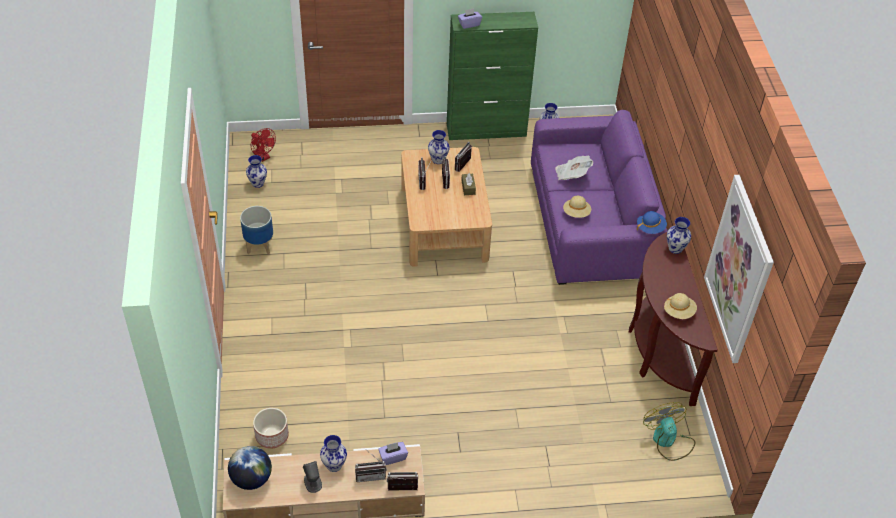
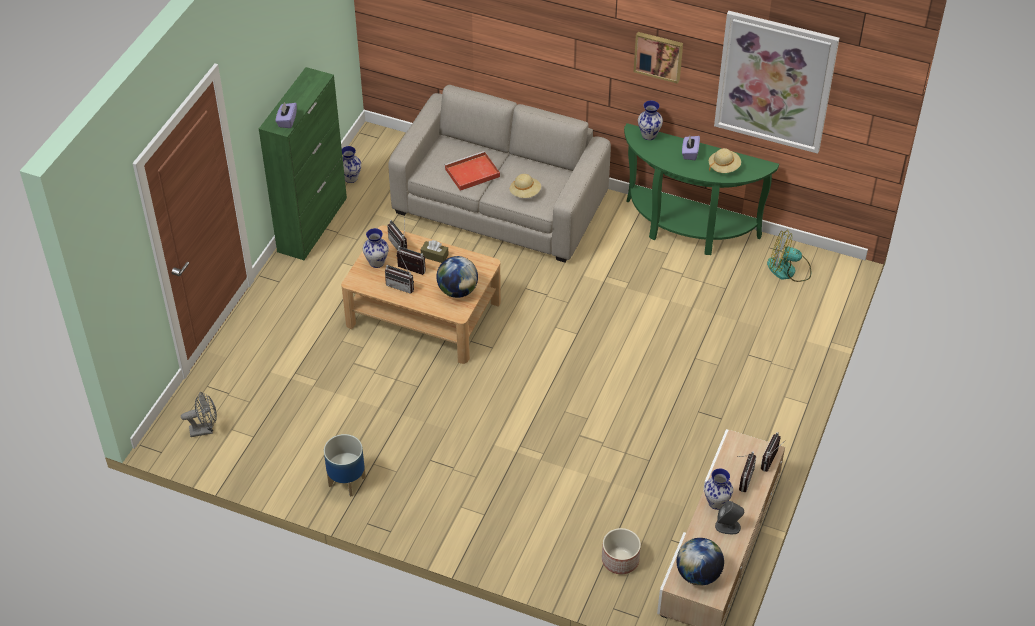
camera: 60 degrees left, 0 degrees up
vase [246,155,267,188] -> none
red fan [251,128,276,162] -> grey fan [181,392,217,437]
purple tissue box [378,442,408,465] -> purple tissue box moved to [682,136,700,160]
purple sofa [531,110,668,285] -> beige sofa [388,85,611,263]
newspaper [555,156,593,180] -> red tray [444,151,500,191]
brown console table [629,232,718,406] -> green console table [624,123,779,255]
blue hat [637,211,667,234] -> none
none -> globe [436,256,478,298]
none -> picture [633,32,683,84]

